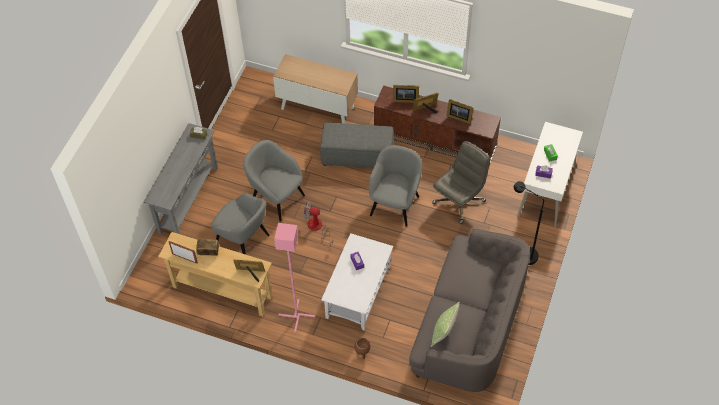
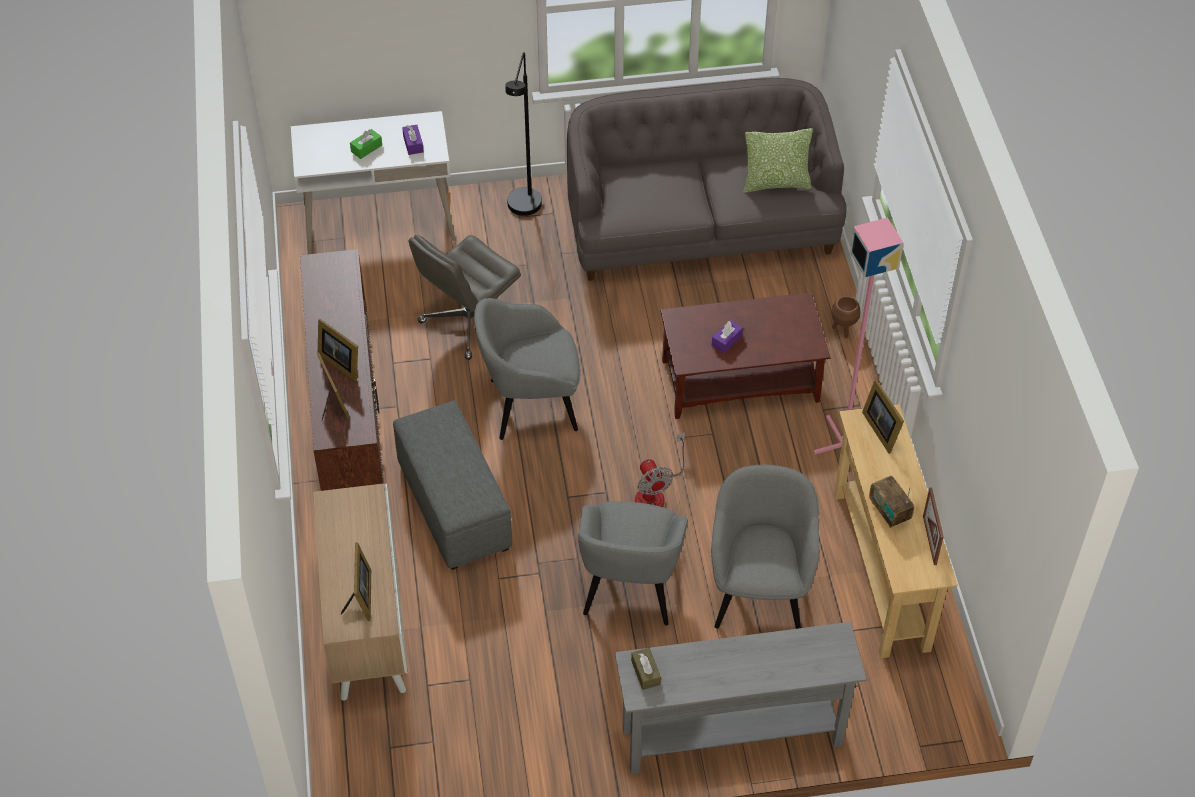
camera: 120 degrees left, 5 degrees down
white coffee table [321,233,393,331] -> brown coffee table [660,293,830,419]
grey office chair [432,141,490,224] -> grey office chair turned 60 degrees counterclockwise [409,235,521,360]
picture frame [446,99,474,124] -> picture frame moved to [341,542,371,621]

